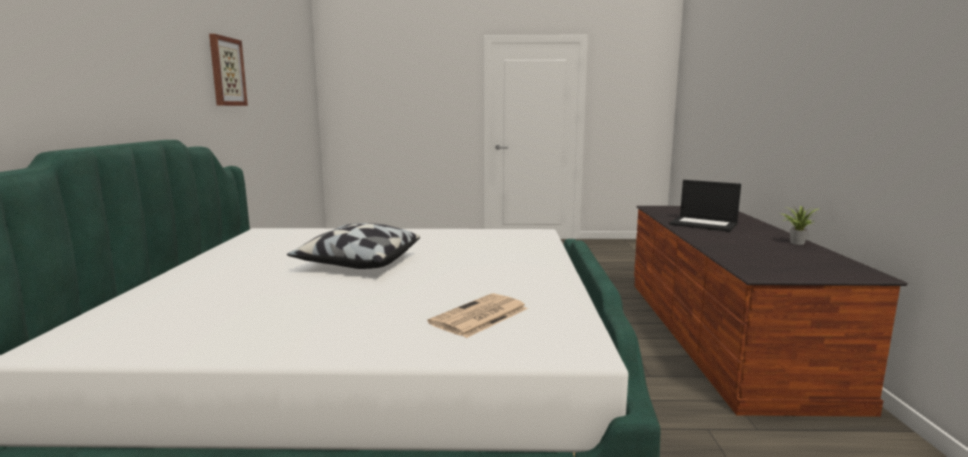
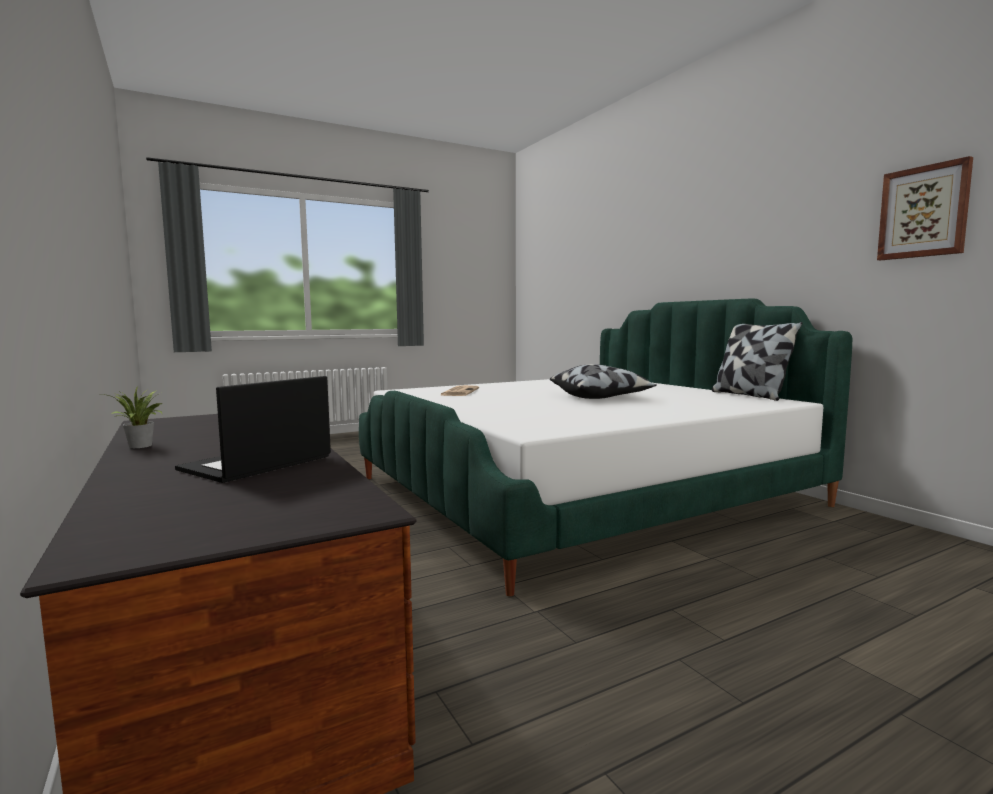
camera: 150 degrees right, 5 degrees down
laptop [669,180,741,232] -> laptop turned 60 degrees counterclockwise [175,376,331,483]
none -> pillow [712,322,802,401]

